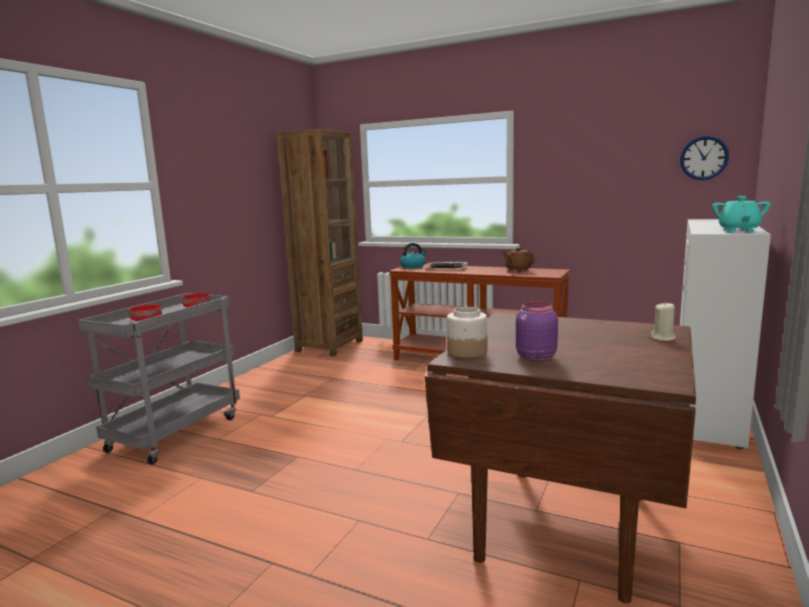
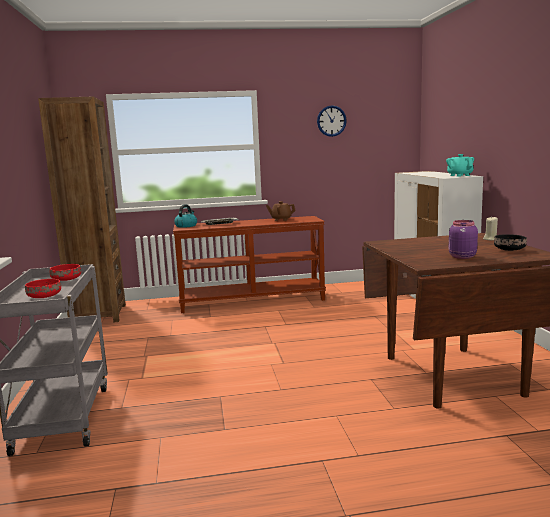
camera: 35 degrees left, 0 degrees up
jar [447,307,487,358] -> none
wall clock [680,136,729,180] -> wall clock moved to [317,105,347,137]
none -> black bowl [494,234,527,251]

